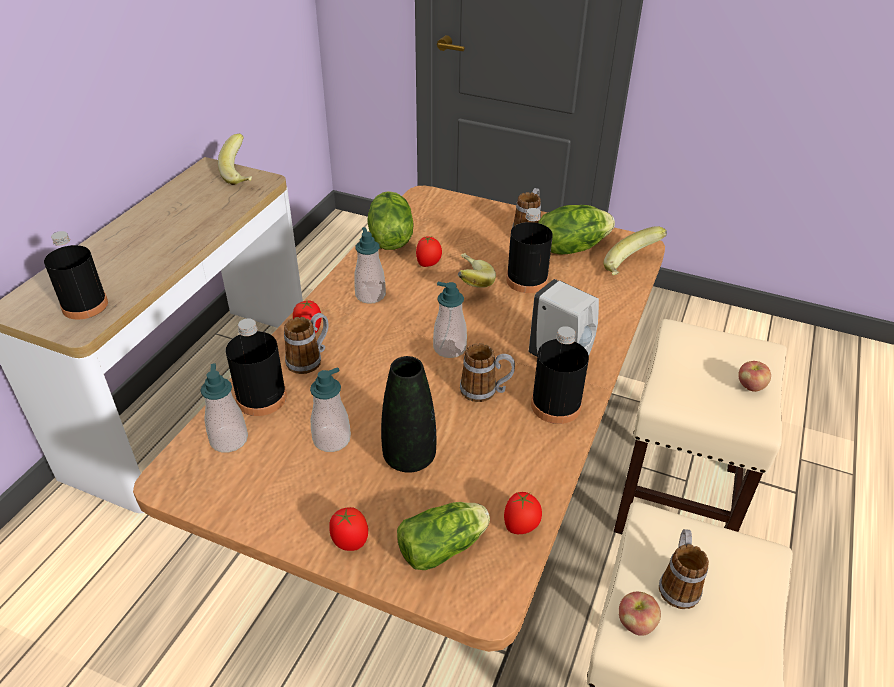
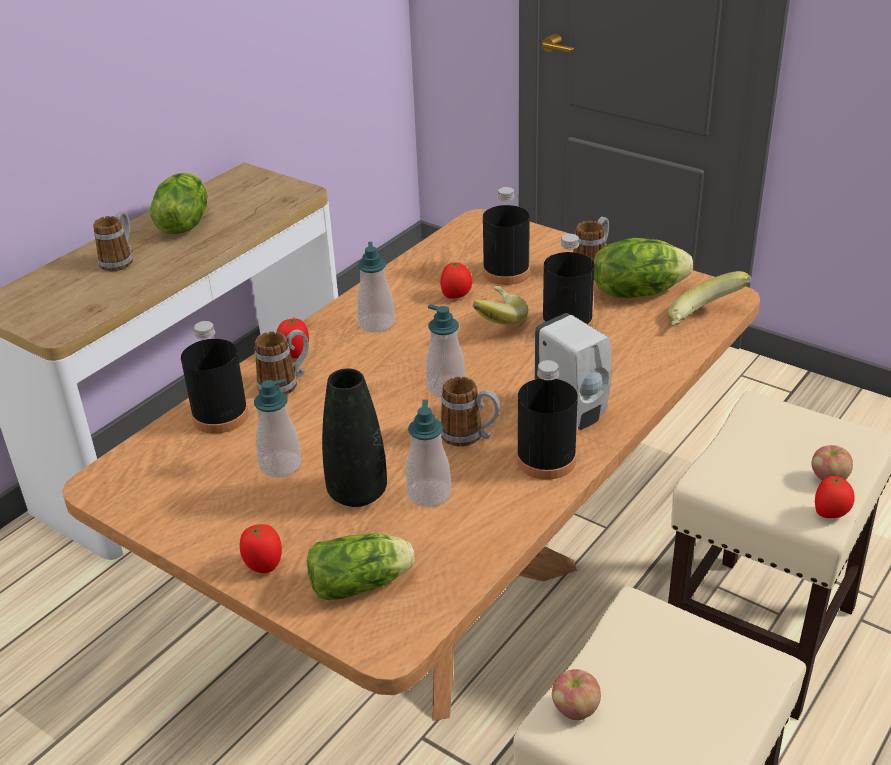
camera: 15 degrees right, 5 degrees down
black bottle [44,231,108,319] -> black bottle moved to [483,187,530,285]
soap dispenser [201,364,248,452] -> soap dispenser moved to [406,400,451,507]
banana [218,134,252,185] -> none
lettuce [367,191,413,250] -> lettuce moved to [150,173,207,234]
tomato [504,492,542,534] -> tomato moved to [815,475,855,518]
mug [659,529,709,609] -> mug moved to [93,211,133,271]

